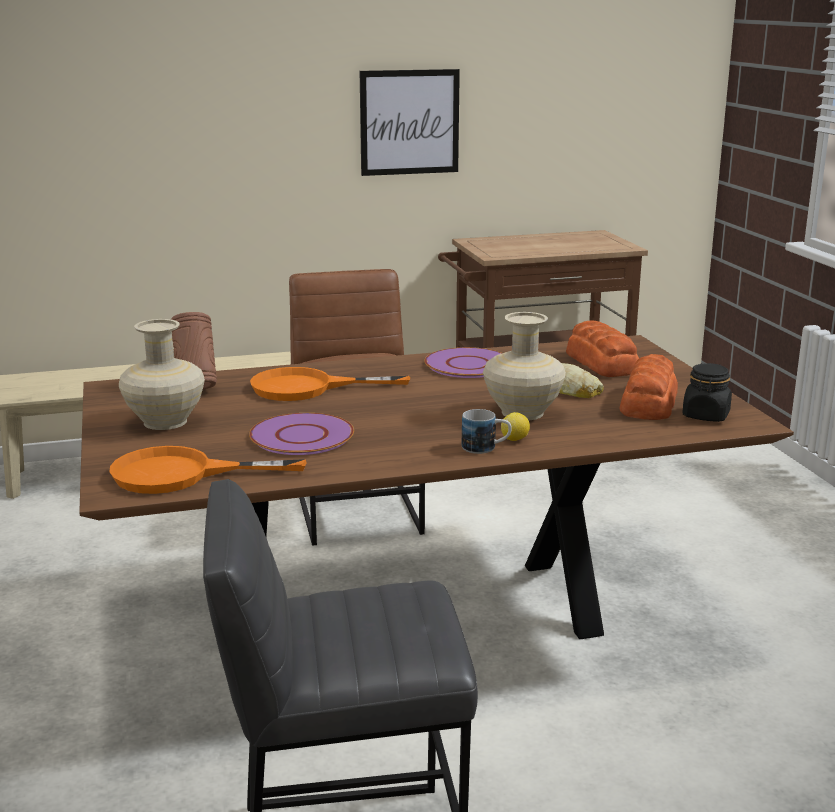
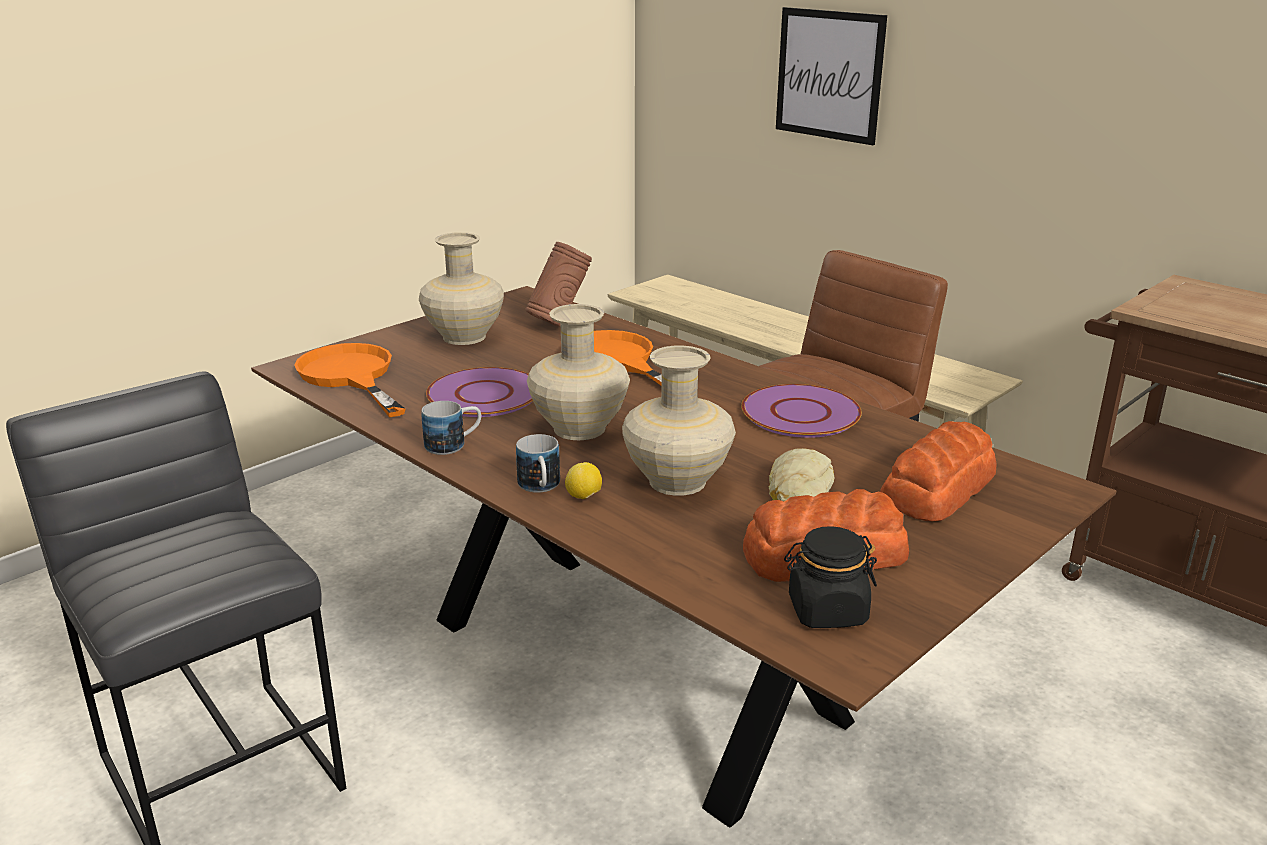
camera: 60 degrees right, 5 degrees up
picture [360,69,460,176] -> picture moved to [776,7,887,145]
none -> mug [421,401,481,455]
none -> beige vase [527,304,630,440]

